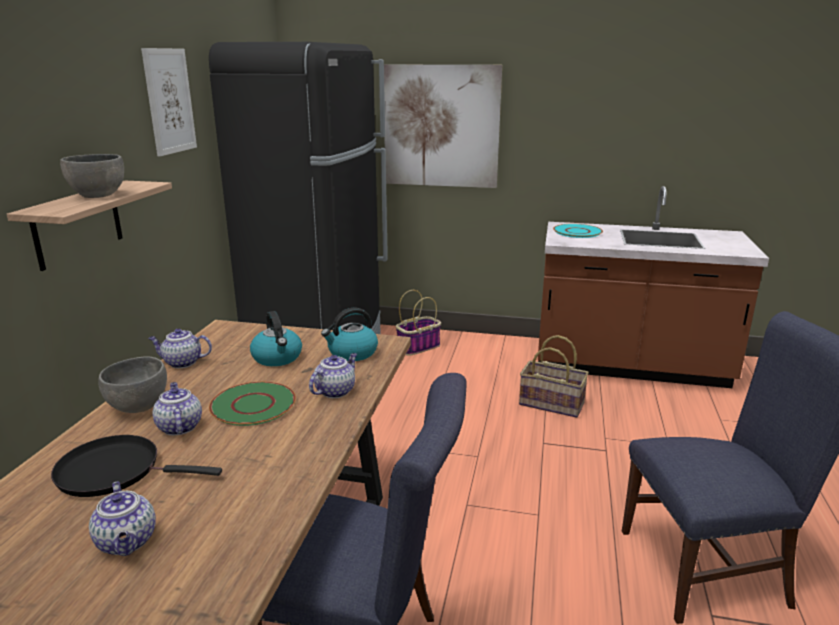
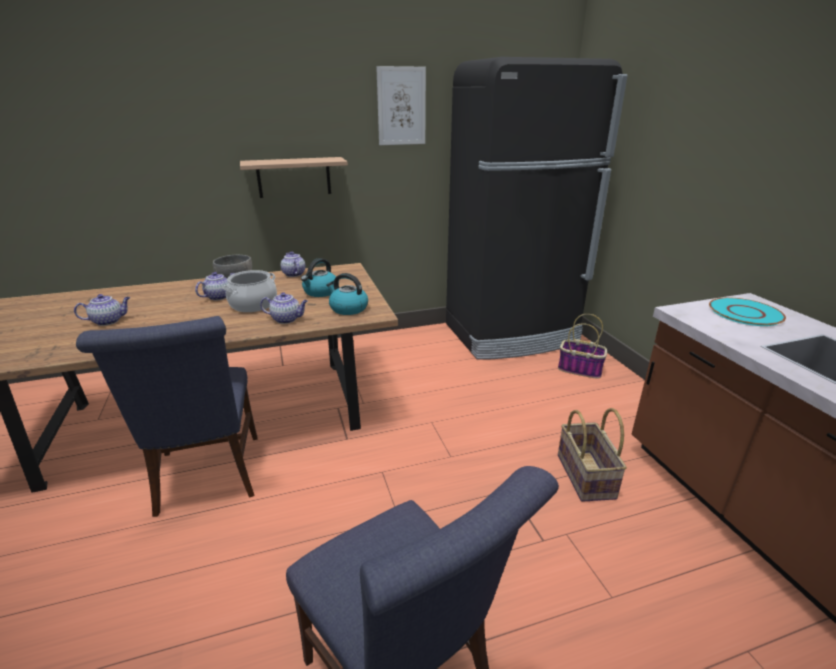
camera: 60 degrees right, 5 degrees up
black frying pan [51,435,222,497] -> none
grey bowl [60,154,124,198] -> none
teapot [89,482,156,556] -> teapot turned 150 degrees counterclockwise [74,294,130,326]
green plate [209,382,296,426] -> cooking pot [223,270,277,312]
picture [384,65,502,188] -> none

